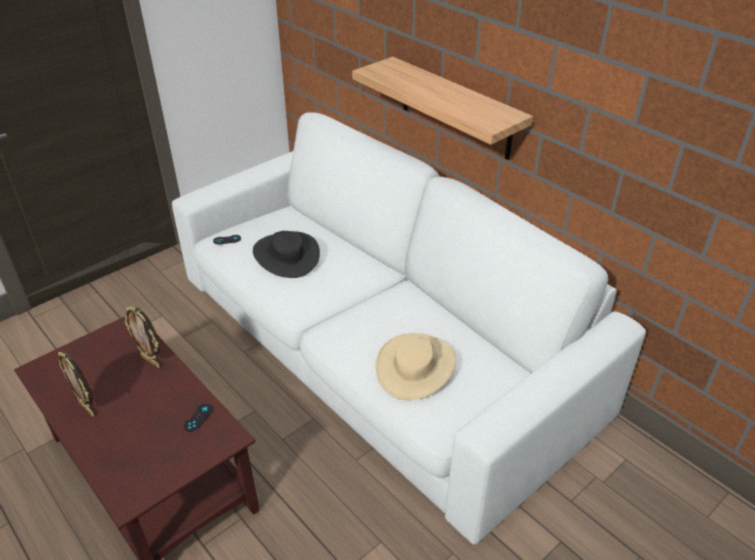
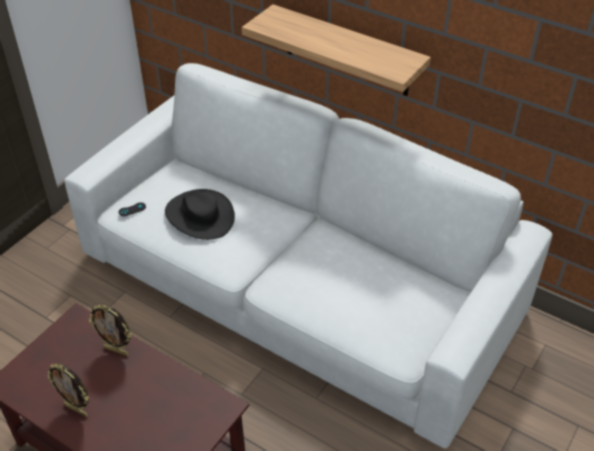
camera: 15 degrees left, 5 degrees up
black game controller [184,404,213,432] -> none
beige hat [376,333,457,400] -> none

